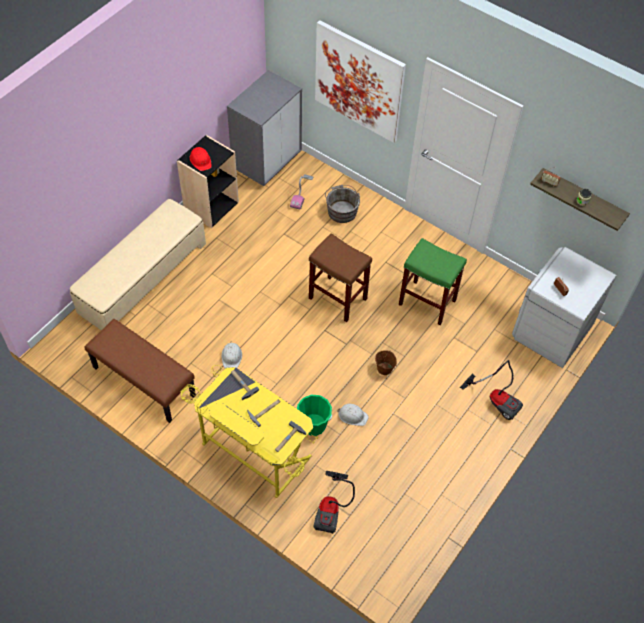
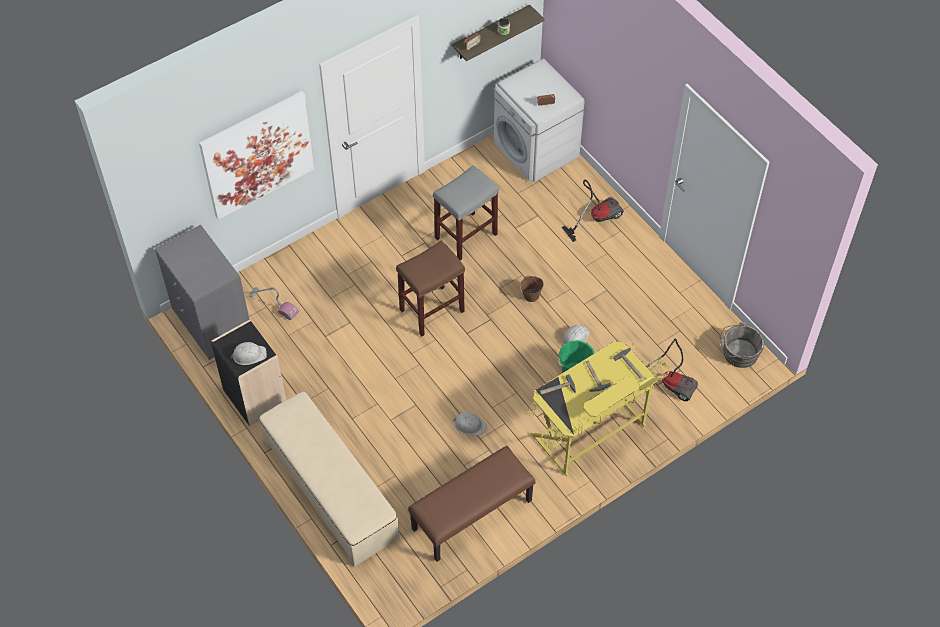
camera: 70 degrees left, 0 degrees up
red hard hat [190,147,211,171] -> white hard hat [231,342,267,365]
grey bucket [325,185,360,223] -> grey bucket moved to [720,322,764,368]
green stool [399,238,467,325] -> grey stool [433,165,499,261]

